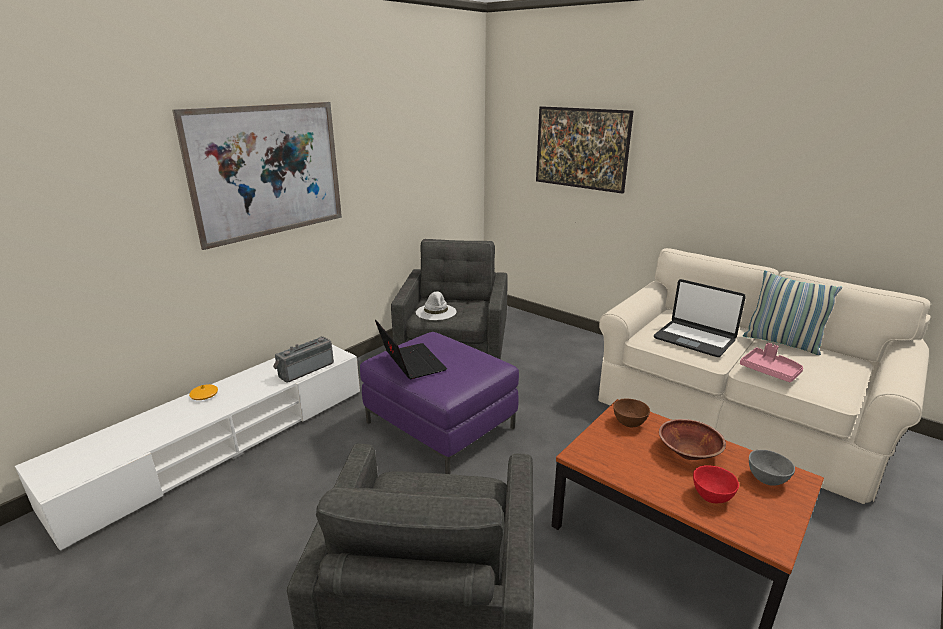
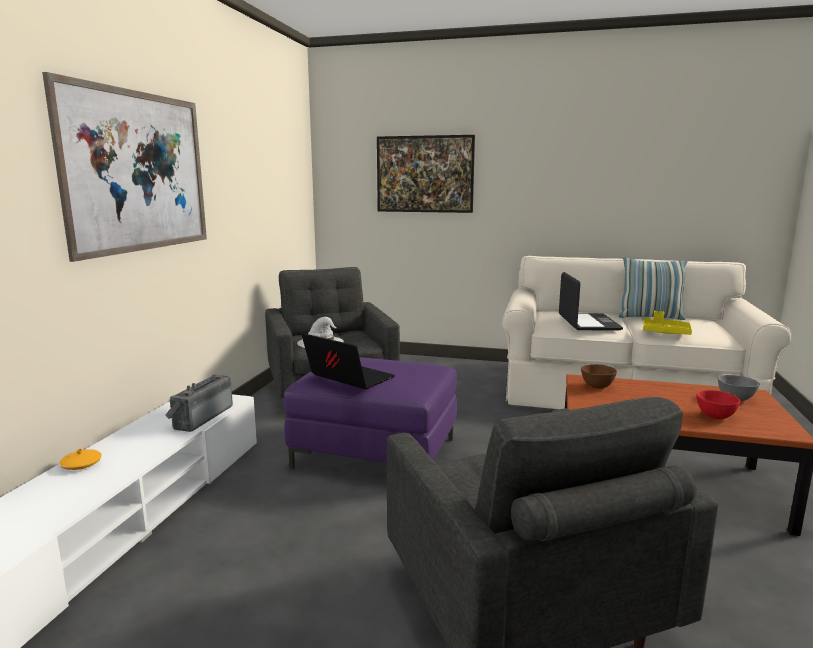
camera: 25 degrees left, 10 degrees down
laptop [654,279,746,357] -> laptop turned 105 degrees counterclockwise [559,272,623,330]
brown bowl [659,419,726,460] -> none
pink tray [740,343,803,382] -> yellow tray [643,311,692,335]

